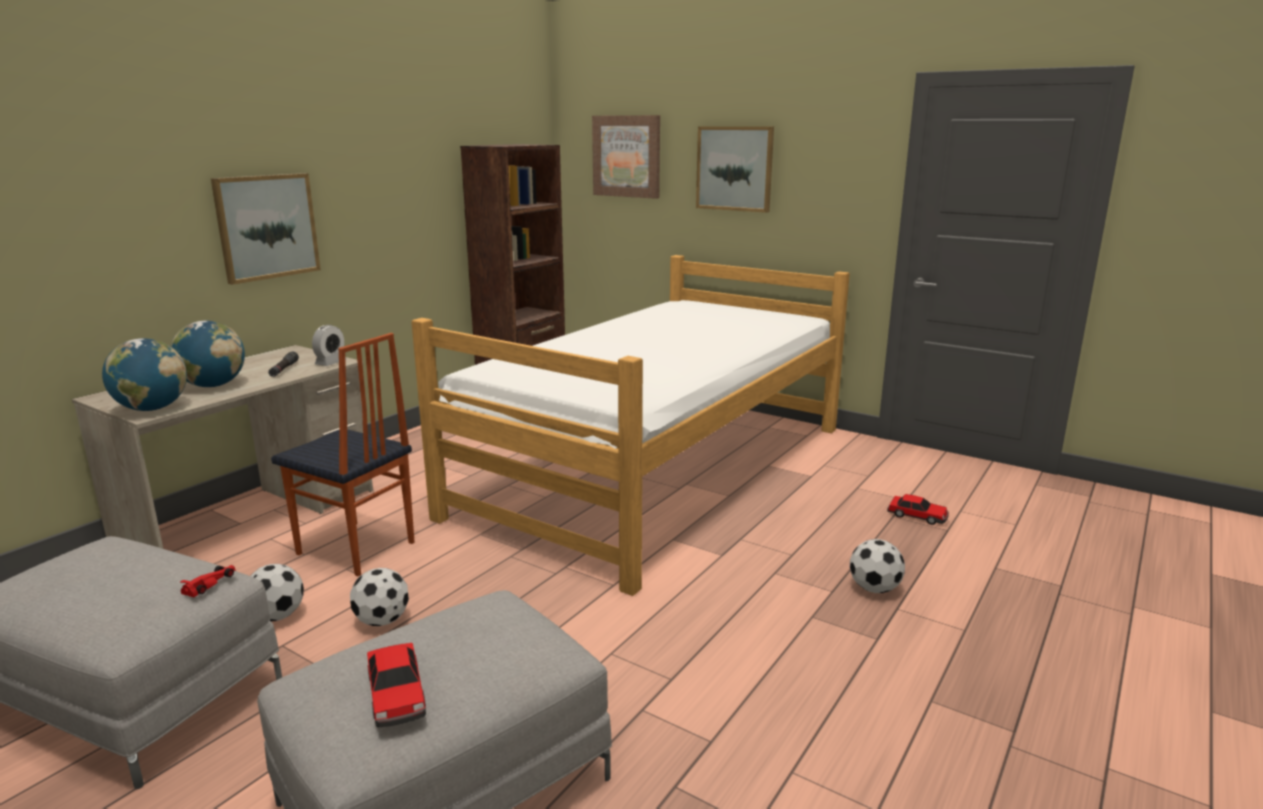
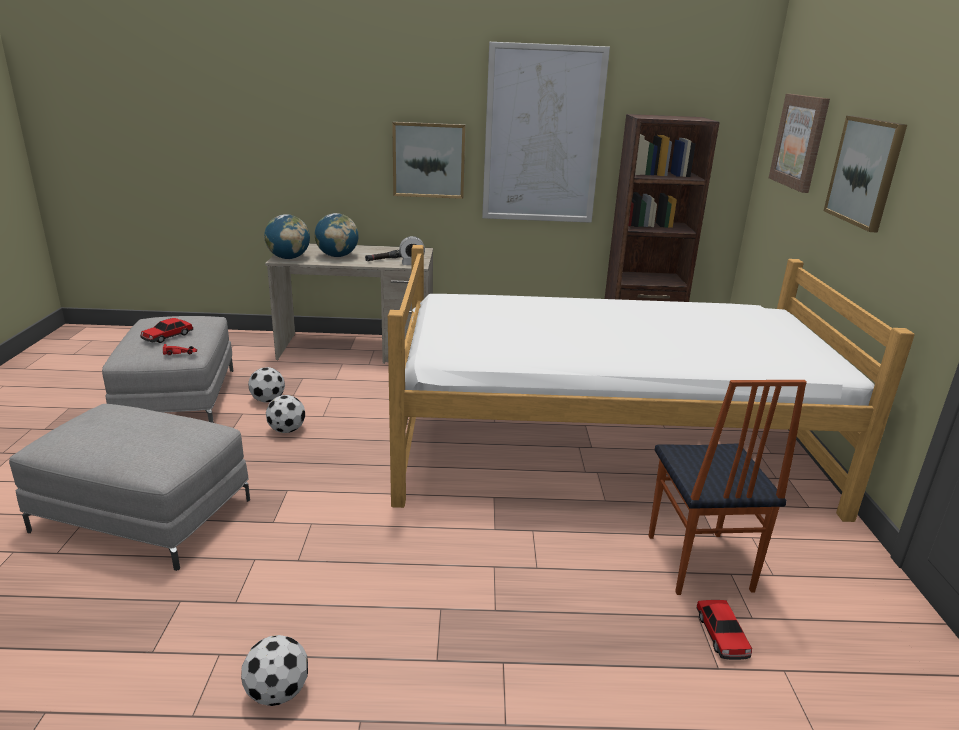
camera: 55 degrees right, 5 degrees up
chair [271,333,415,577] -> chair moved to [648,380,807,595]
toy car [367,643,426,727] -> toy car moved to [140,318,193,343]
football [850,539,905,593] -> football moved to [241,635,308,706]
none -> picture [482,42,610,223]

